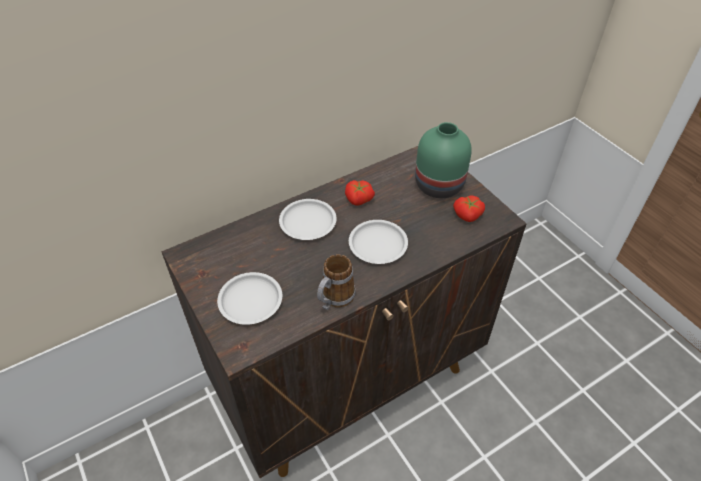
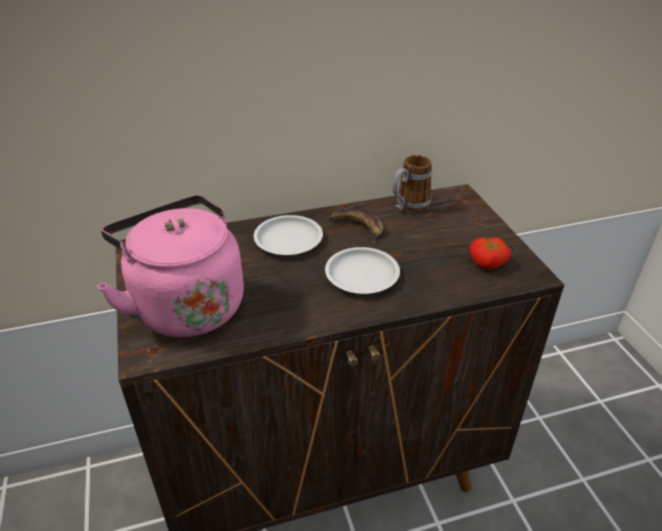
camera: 15 degrees right, 10 degrees down
white plate [217,272,282,325] -> pink kettle [97,195,244,337]
mug [317,254,356,310] -> mug moved to [393,155,432,212]
tomato [345,180,375,206] -> banana [329,208,383,244]
green vase [415,122,472,198] -> none

